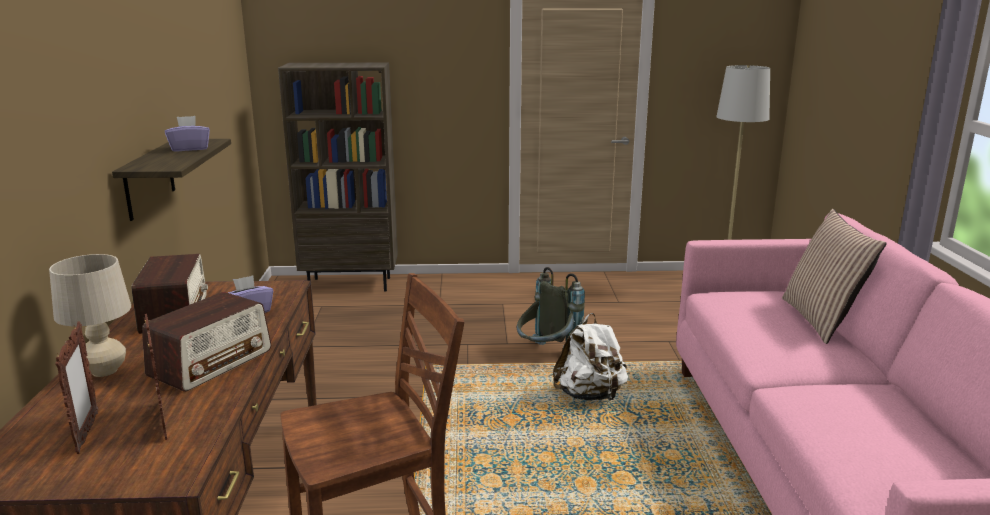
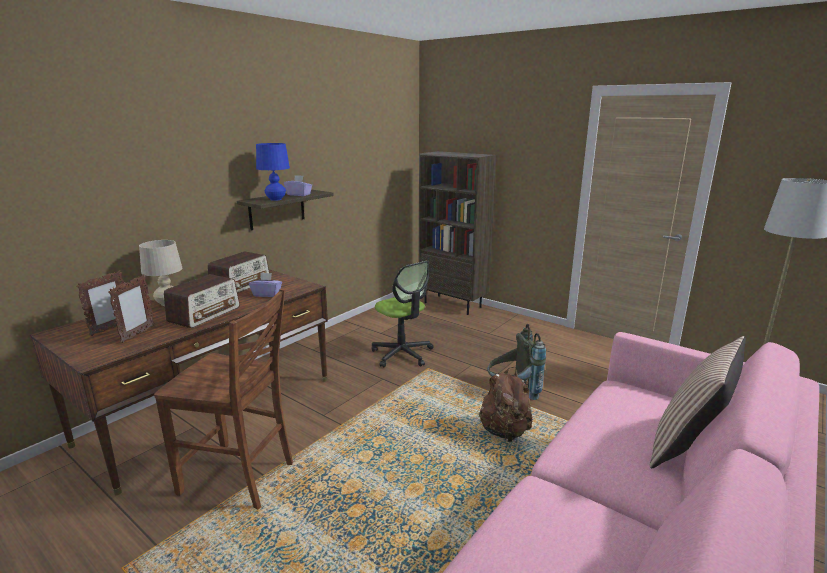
camera: 40 degrees right, 0 degrees up
radio [142,292,271,392] -> radio turned 45 degrees counterclockwise [164,274,240,328]
white backpack [553,313,628,401] -> brown backpack [479,367,532,442]
none -> blue table lamp [256,143,290,201]
none -> office chair [371,260,434,367]

